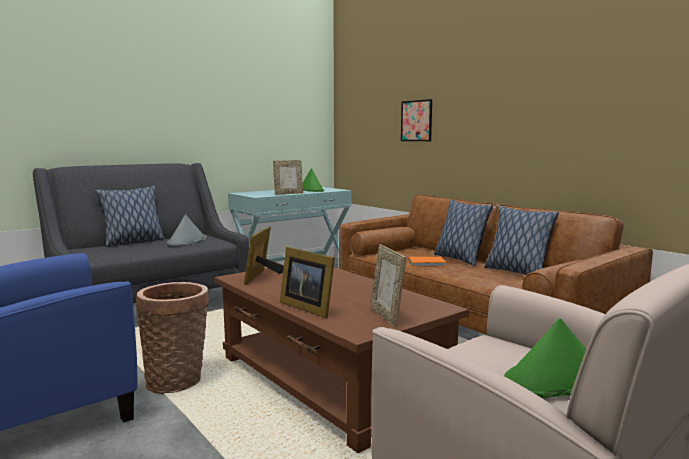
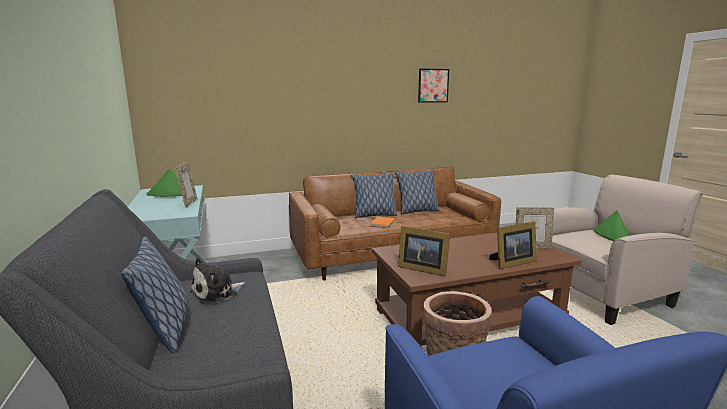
camera: 70 degrees left, 5 degrees up
grey hat [167,214,206,246] -> plush toy [190,257,246,304]
picture [401,99,432,141] -> picture moved to [418,68,449,103]

